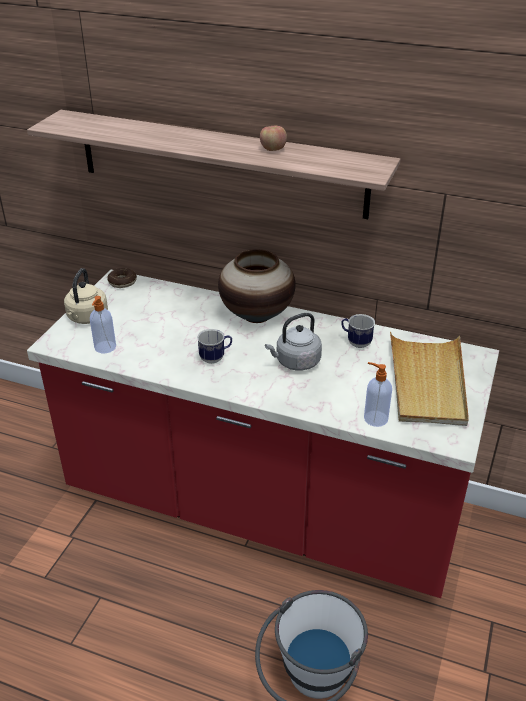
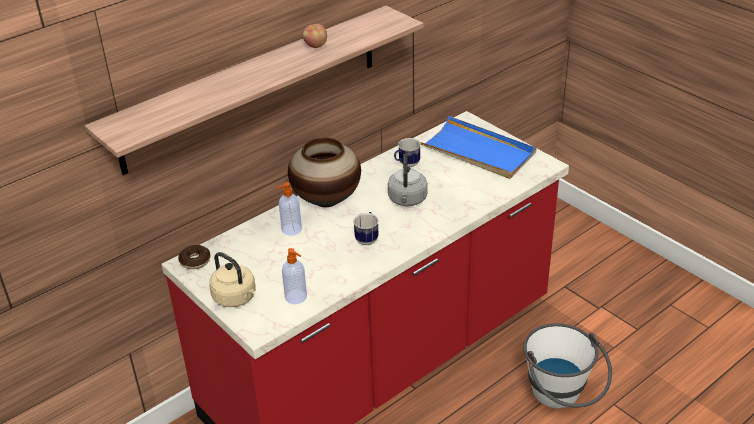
camera: 60 degrees left, 0 degrees up
soap dispenser [364,362,392,427] -> soap dispenser moved to [276,182,302,235]
beige tray [390,332,469,426] -> blue tray [420,116,536,179]

